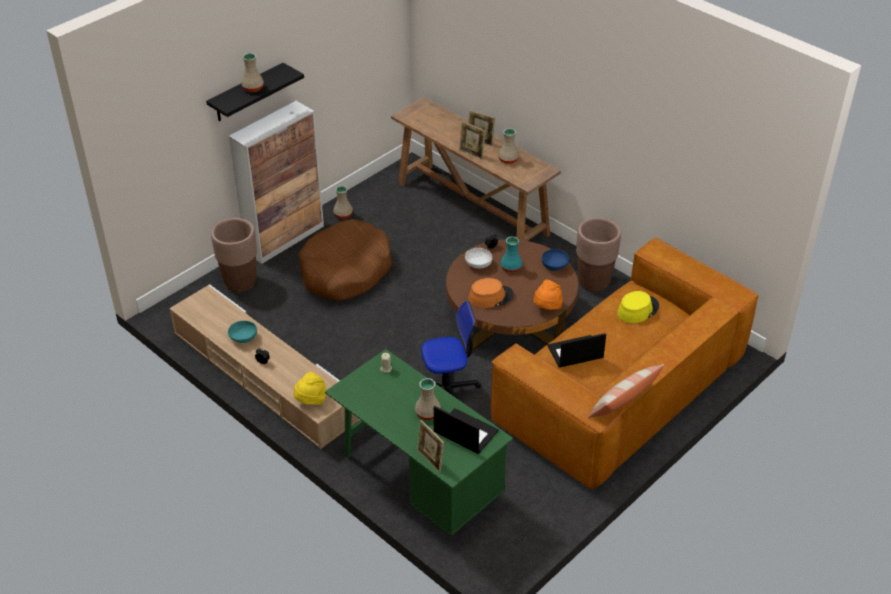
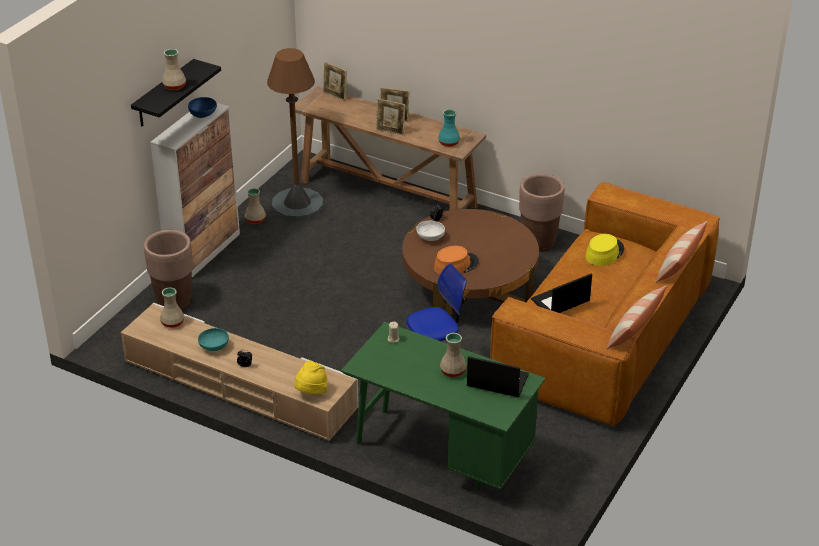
camera: 15 degrees left, 5 degrees down
brown dog bed [299,219,392,301] -> none
picture frame [417,420,444,473] -> picture frame moved to [323,62,347,101]
beige vase [498,128,519,164] -> beige vase moved to [160,288,184,328]
turquoise vase [500,237,522,273] -> turquoise vase moved to [438,109,460,147]
orange hat [533,280,563,310] -> none
blue bowl [542,249,569,271] -> blue bowl moved to [188,97,217,118]
none -> brown floor lamp [267,48,323,219]
none -> pillow [656,221,708,283]

